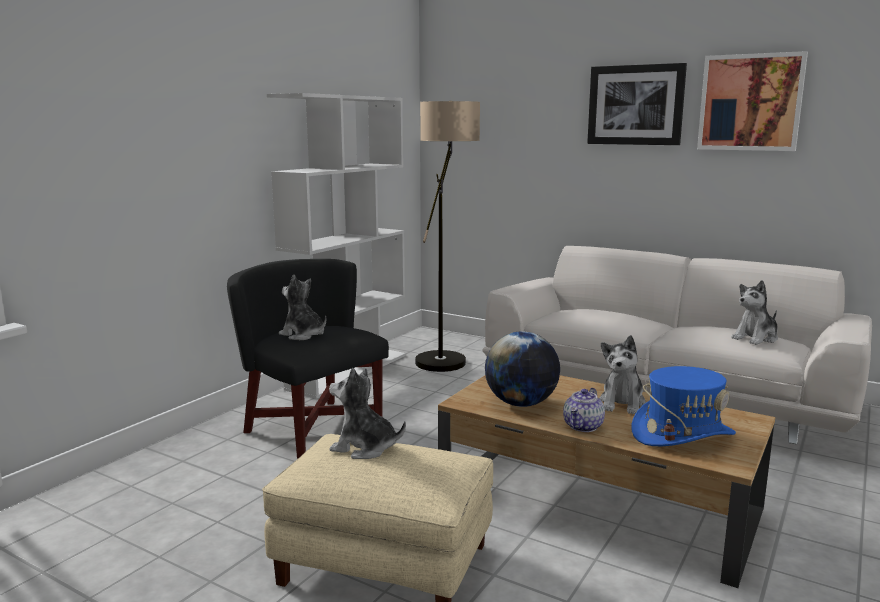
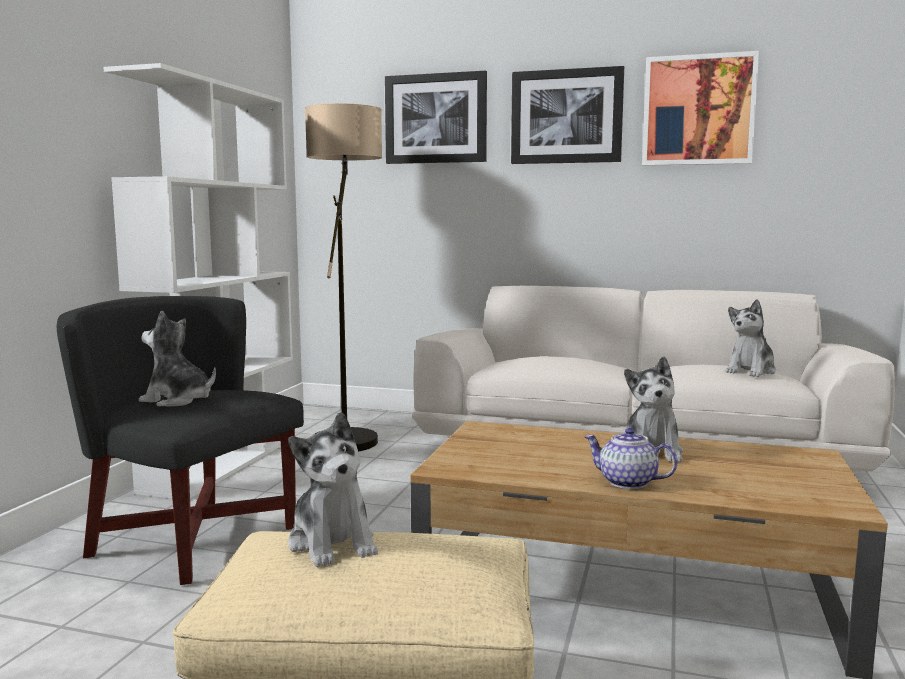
camera: 15 degrees left, 5 degrees down
plush toy [329,368,406,459] -> plush toy turned 120 degrees counterclockwise [288,412,378,568]
globe [485,332,560,407] -> none
teapot [563,388,605,432] -> teapot turned 105 degrees clockwise [584,428,678,489]
blue hat [631,366,736,446] -> none
none -> picture [385,71,487,164]

